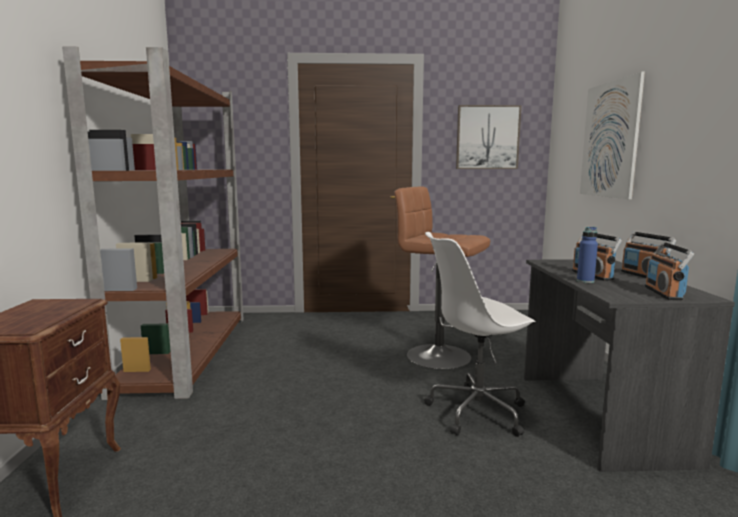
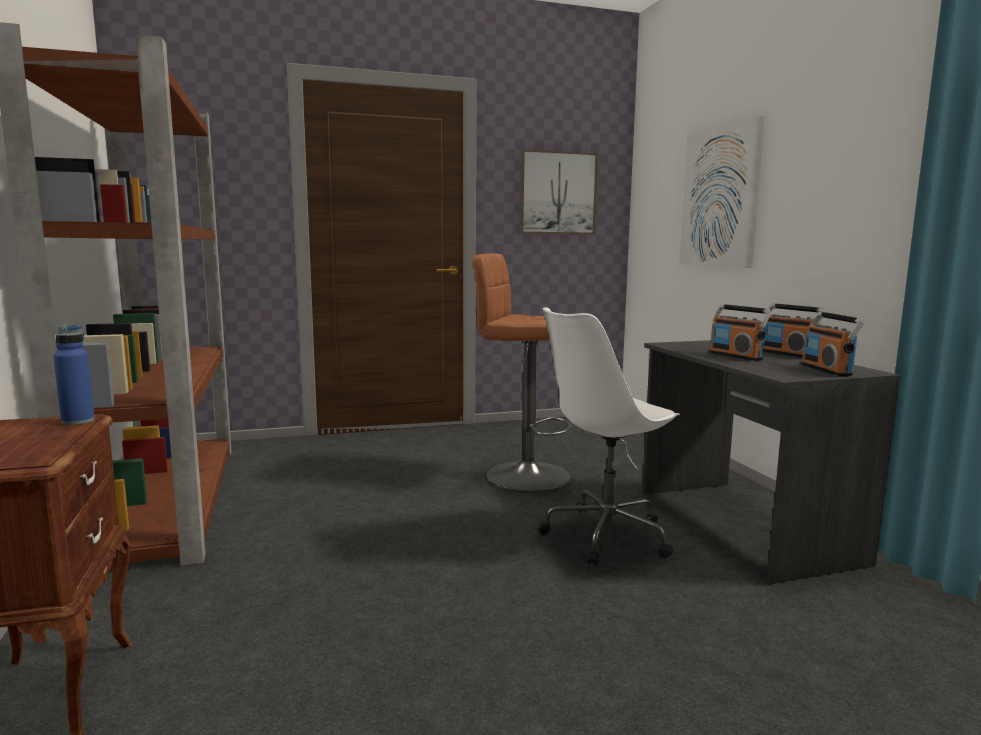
camera: 15 degrees left, 0 degrees up
blue bottle [577,227,598,283] -> blue bottle moved to [53,325,95,425]

